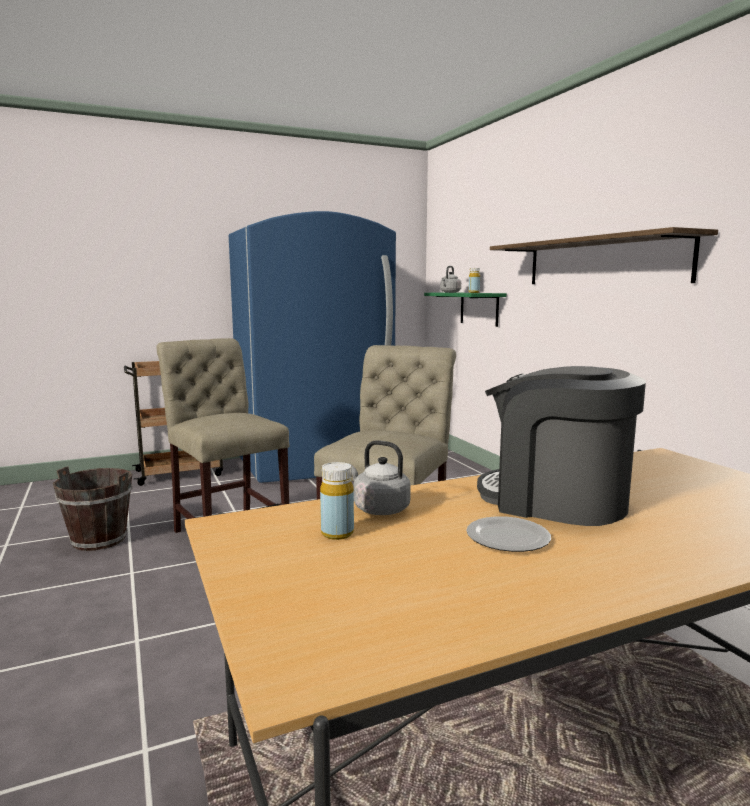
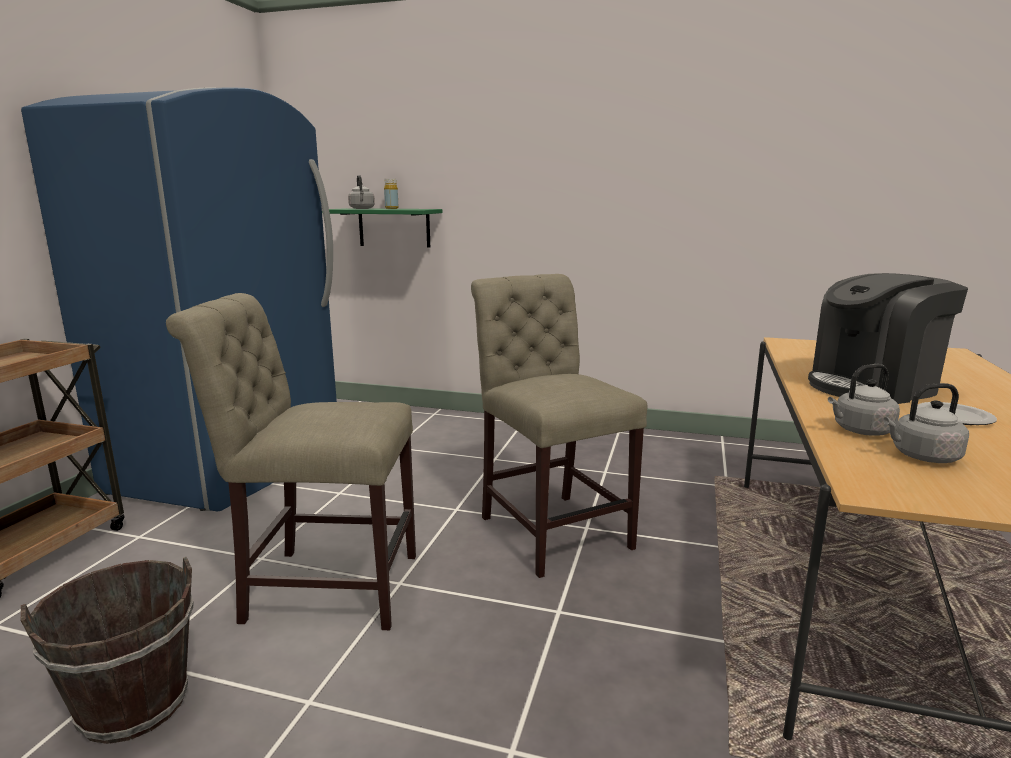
camera: 50 degrees left, 5 degrees up
yellow bottle [320,462,354,540] -> grey kettle [883,383,969,463]
shelf [490,227,718,284] -> none

